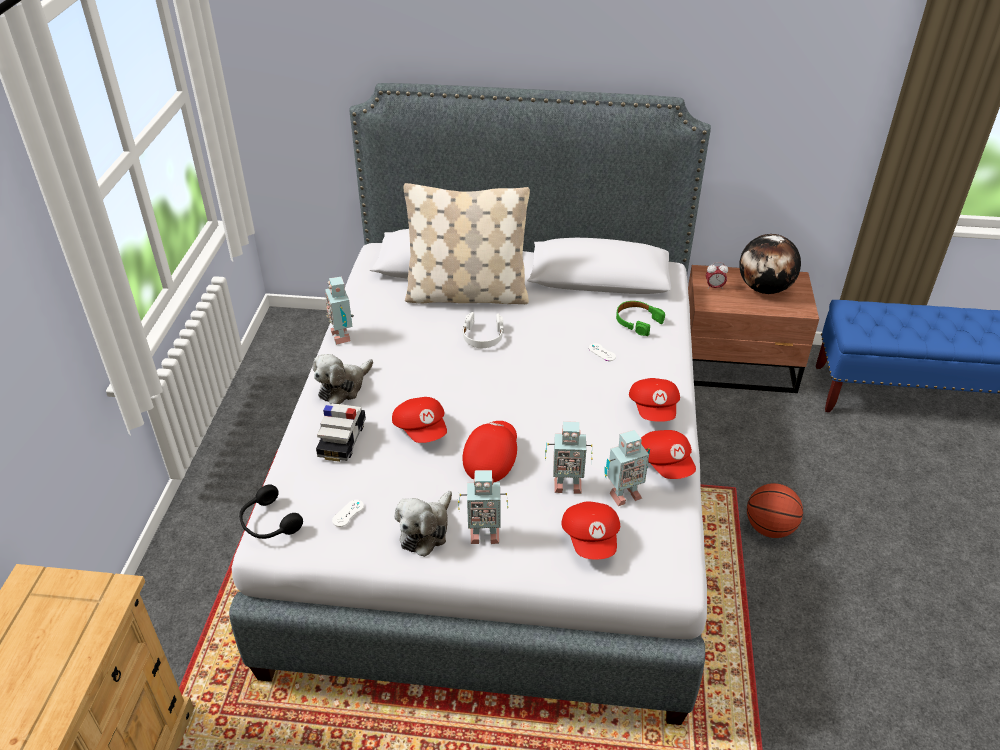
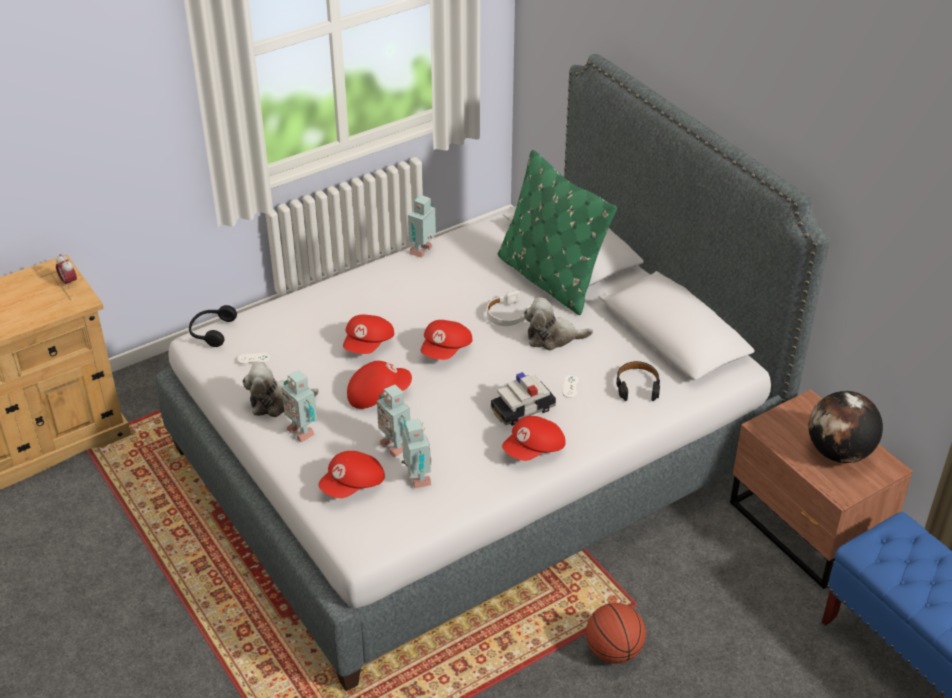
camera: 50 degrees right, 0 degrees up
plush toy [313,354,373,404] -> plush toy moved to [524,297,593,351]
toy car [316,403,366,462] -> toy car moved to [491,372,556,426]
beige pillow [403,183,530,304] -> green pillow [498,150,617,315]
toy robot [604,430,650,506] -> toy robot turned 135 degrees counterclockwise [401,418,432,489]
green headphones [616,301,665,336] -> black headphones [616,361,660,401]
red cap [641,430,696,479] -> red cap moved to [420,320,472,360]
alarm clock [706,263,728,290] -> alarm clock moved to [56,254,77,287]

